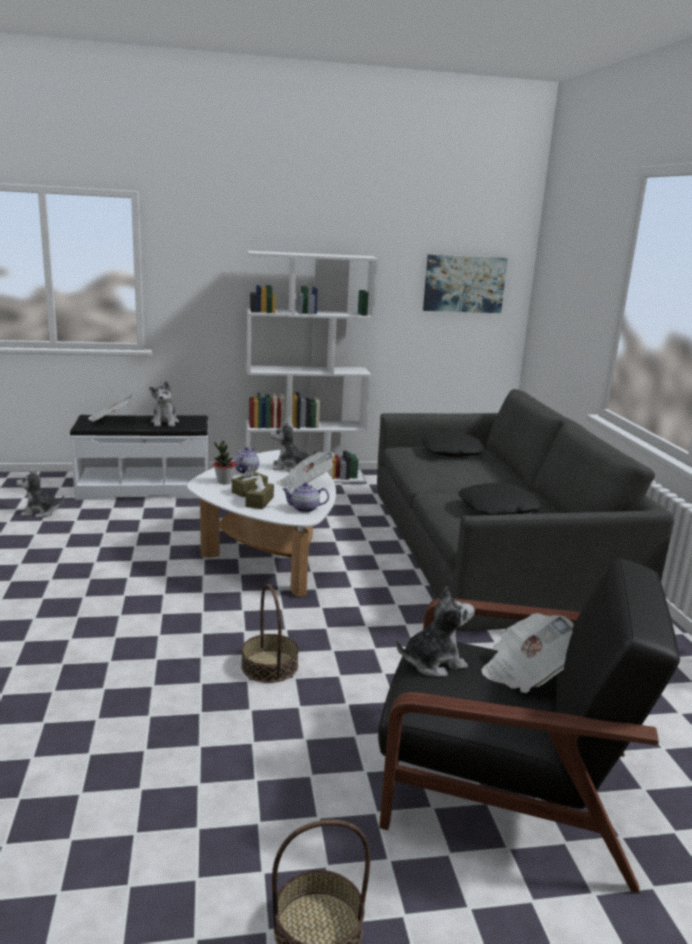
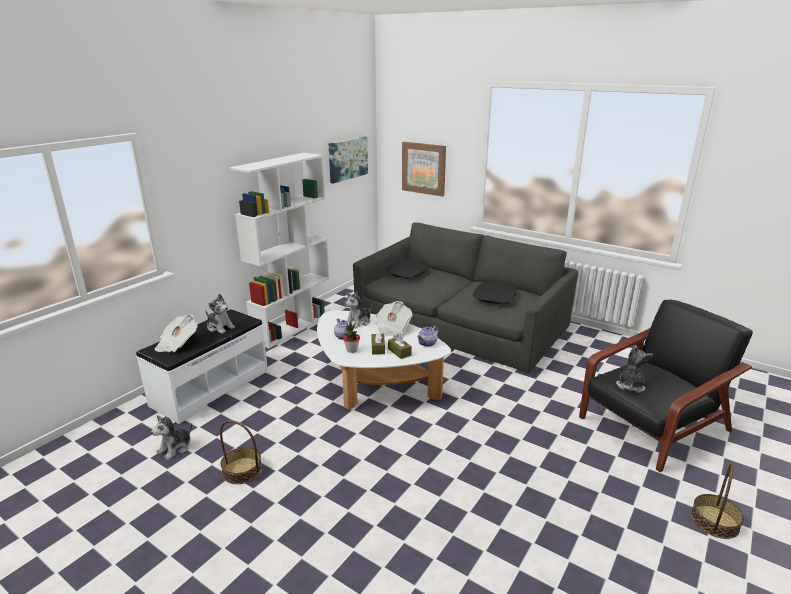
camera: 45 degrees left, 5 degrees up
basket [241,584,299,683] -> basket moved to [220,420,262,484]
newspaper [481,613,574,693] -> none
none -> picture [402,142,446,197]

